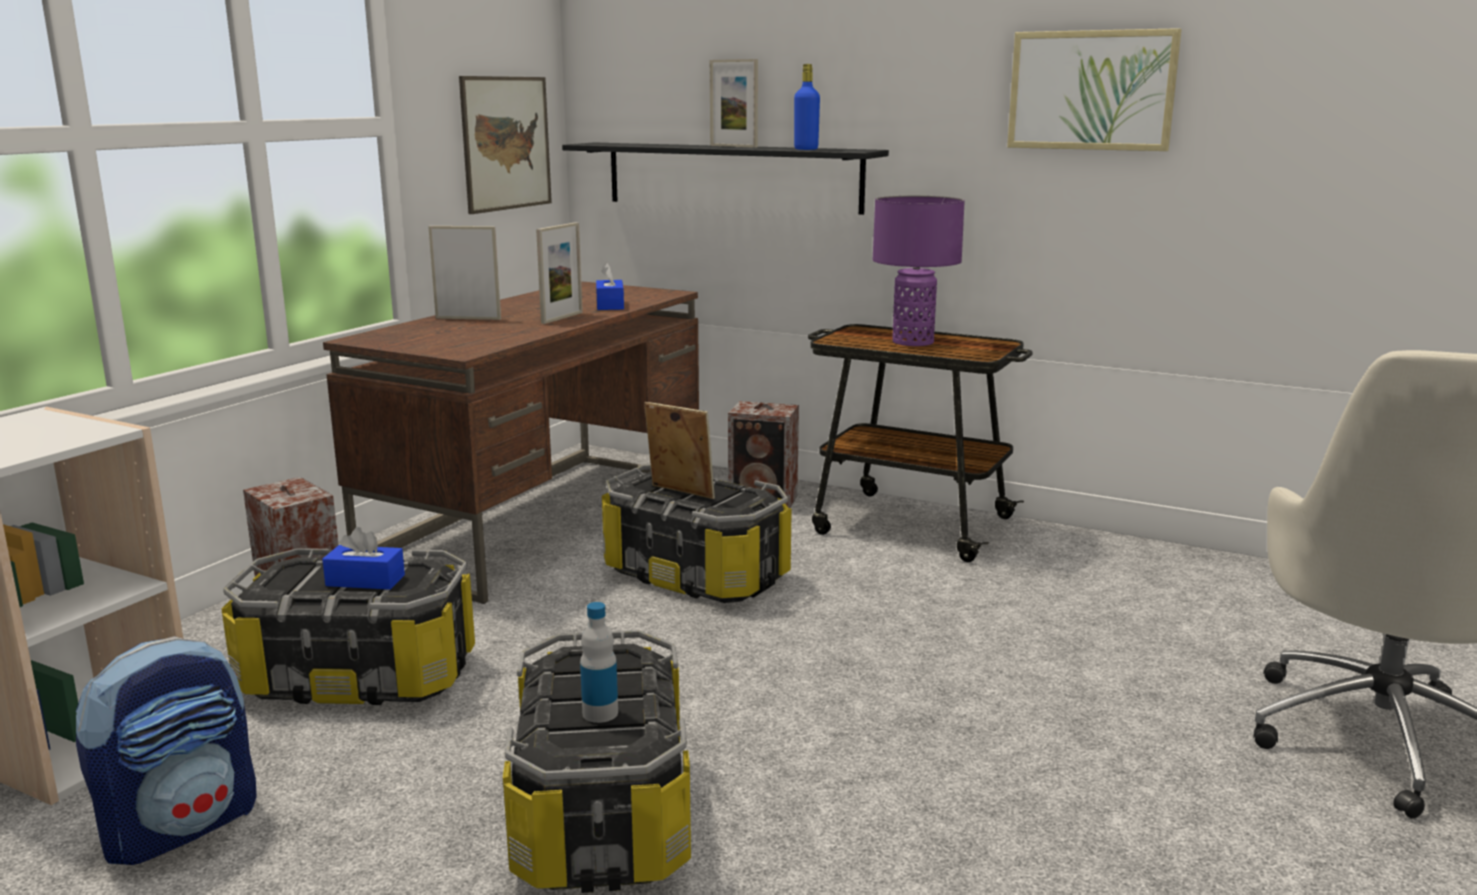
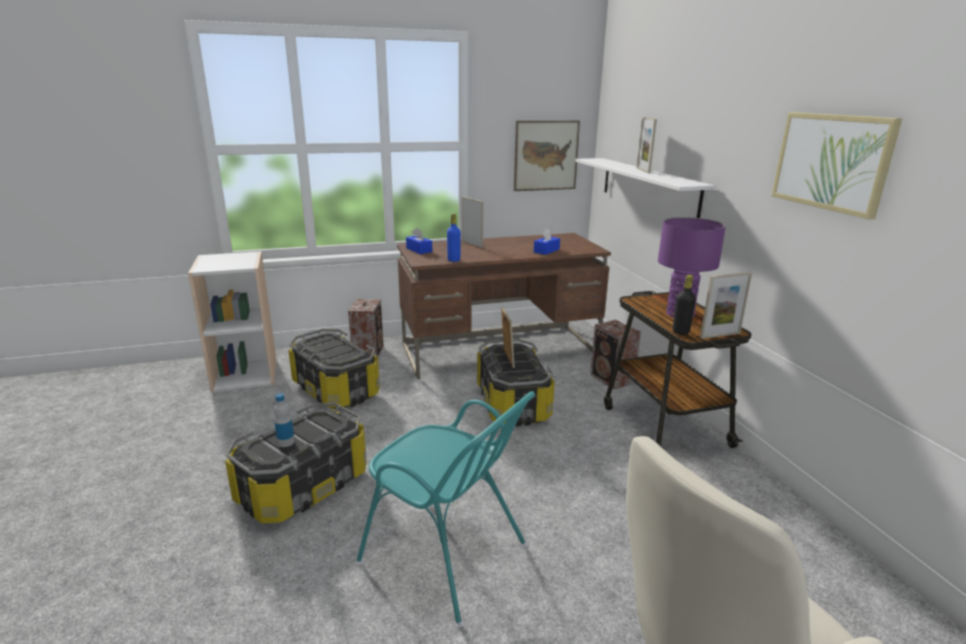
camera: 45 degrees right, 5 degrees up
backpack [76,636,257,865] -> none
blue tissue box [322,527,405,590] -> blue tissue box moved to [406,228,432,254]
picture frame [536,222,583,324] -> picture frame moved to [700,272,752,339]
black shelf [562,142,889,215] -> white shelf [575,158,715,218]
blue bottle [794,64,820,150] -> blue bottle moved to [447,214,461,262]
none -> turquoise chair [355,391,535,628]
none -> black bottle [673,275,696,335]

